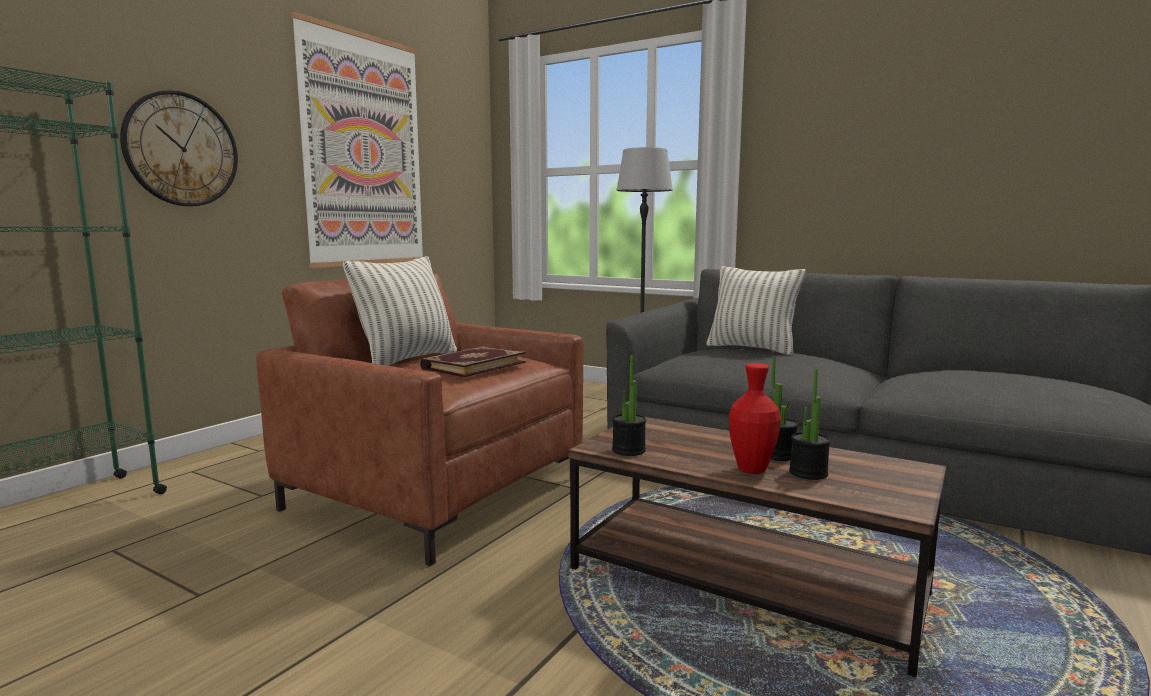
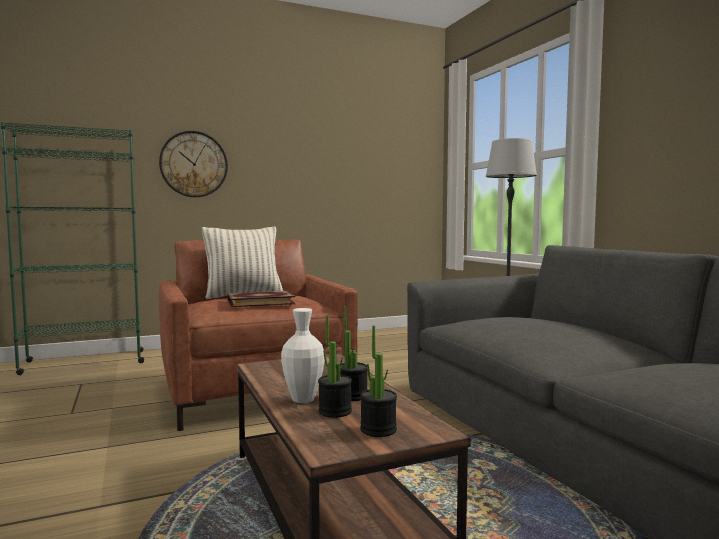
camera: 35 degrees right, 5 degrees down
picture [291,12,423,268] -> none
potted plant [612,355,646,456] -> potted plant moved to [360,326,397,437]
pillow [706,266,805,355] -> none
red vase [729,363,781,474] -> white vase [281,308,324,403]

